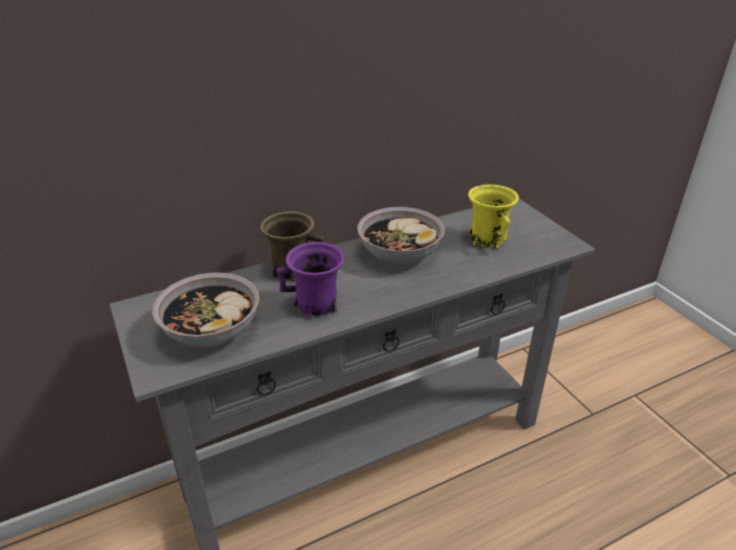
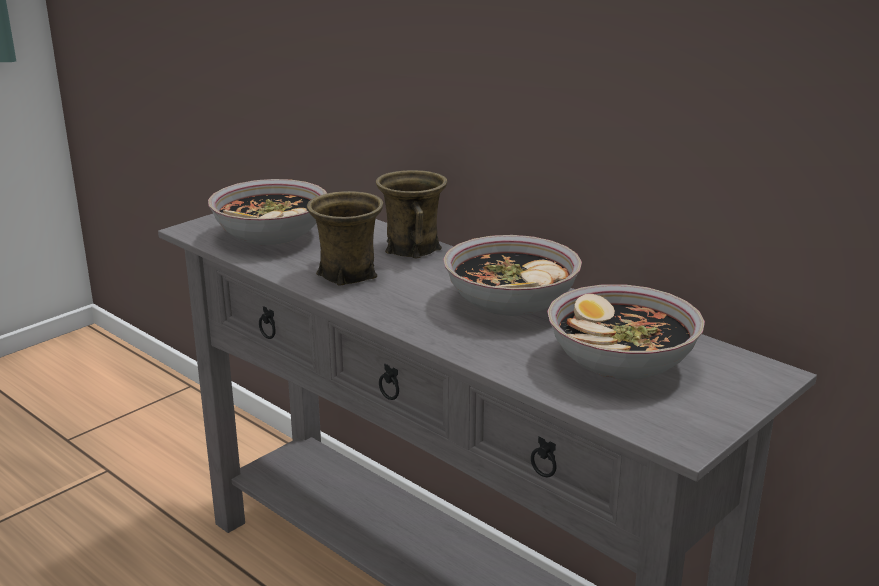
camera: 70 degrees right, 10 degrees down
purple mug [276,242,344,318] -> brown mug [307,191,383,285]
yellow mug [468,185,519,248] -> bowl [547,284,705,380]

